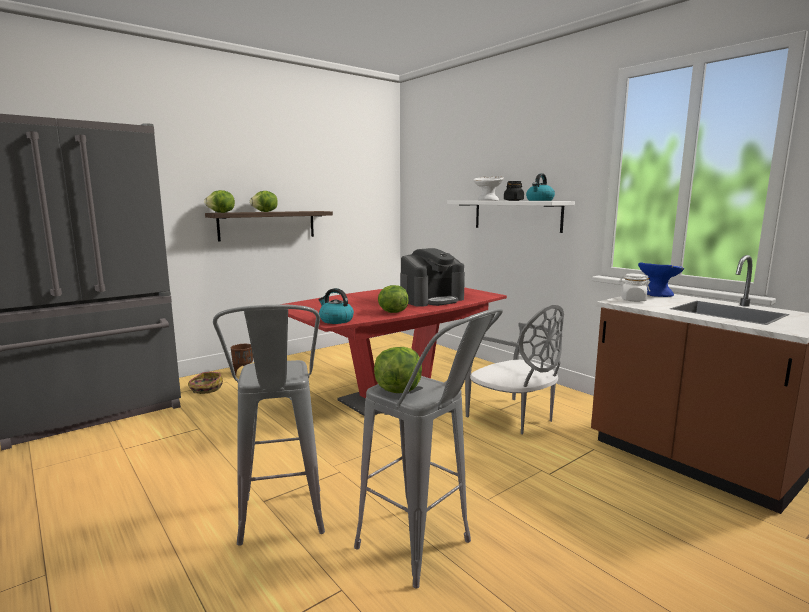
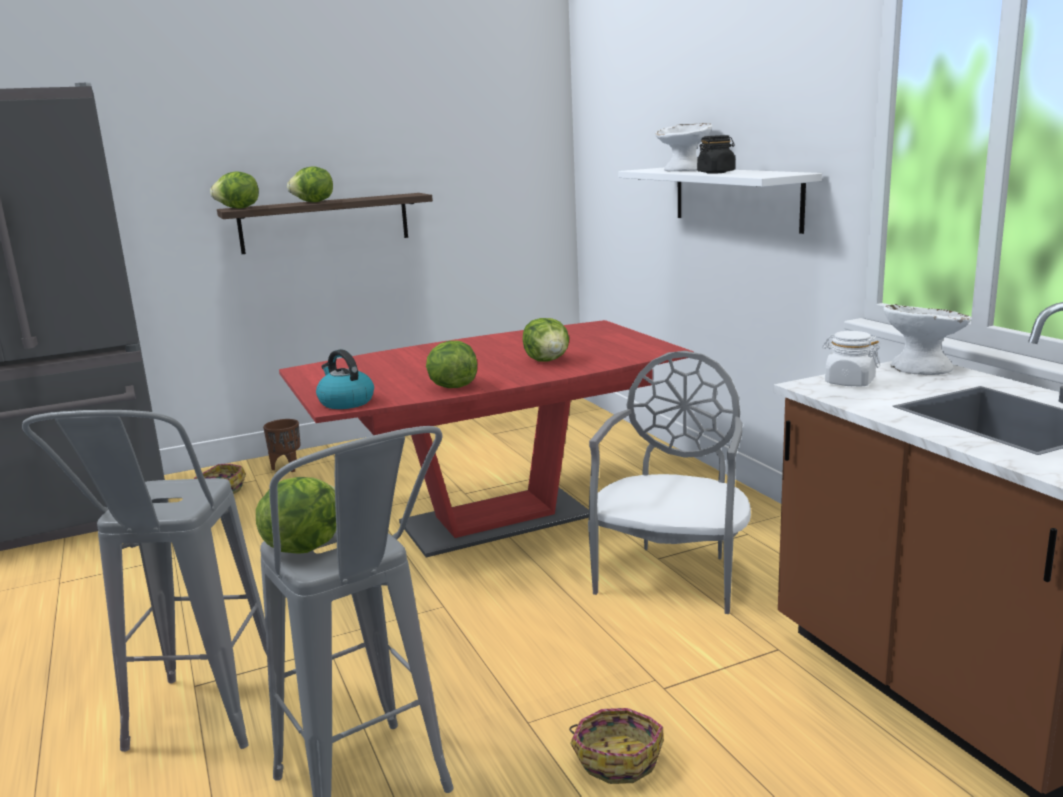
camera: 15 degrees right, 5 degrees up
coffee machine [400,248,465,307] -> lettuce [523,318,569,362]
grey chair [465,304,564,434] -> grey chair turned 135 degrees counterclockwise [588,351,751,614]
kettle [526,174,555,201] -> none
blue bowl [638,262,684,297] -> white bowl [883,304,972,375]
none -> basket [569,708,664,784]

